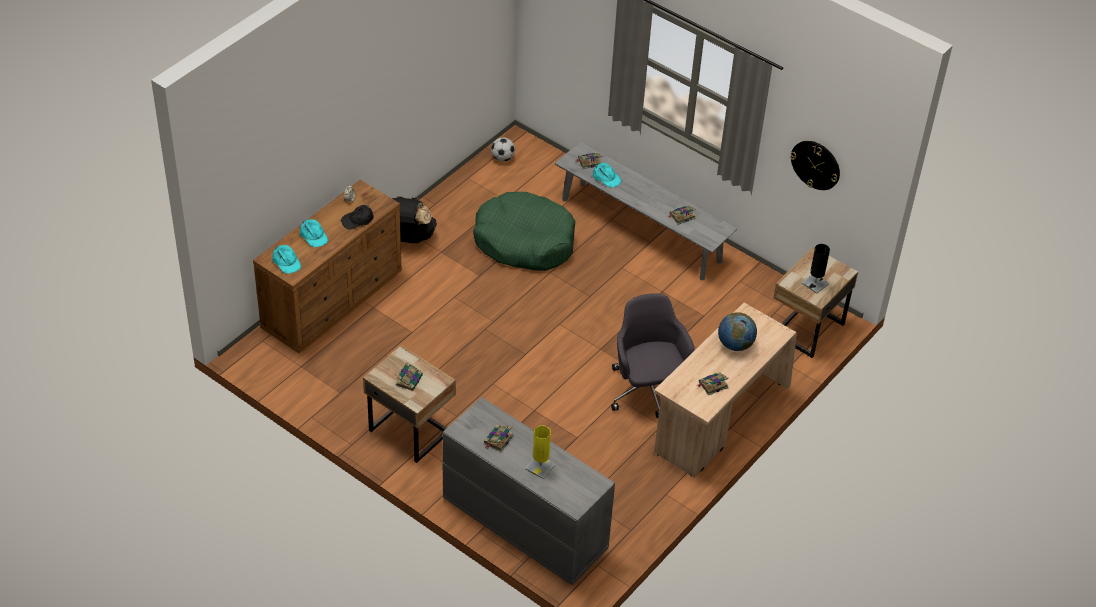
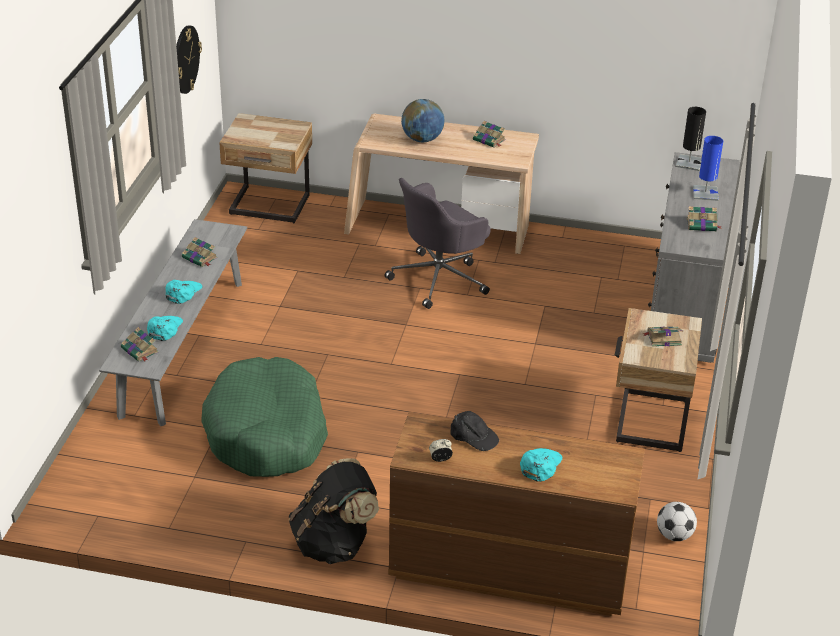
camera: 115 degrees left, 10 degrees down
turquoise cap [272,245,301,274] -> turquoise cap moved to [166,280,203,304]
football [491,137,515,162] -> football moved to [657,502,697,541]
yellow table lamp [525,426,556,479] -> blue table lamp [693,136,723,201]
black table lamp [802,244,830,294] -> black table lamp moved to [676,107,706,171]

